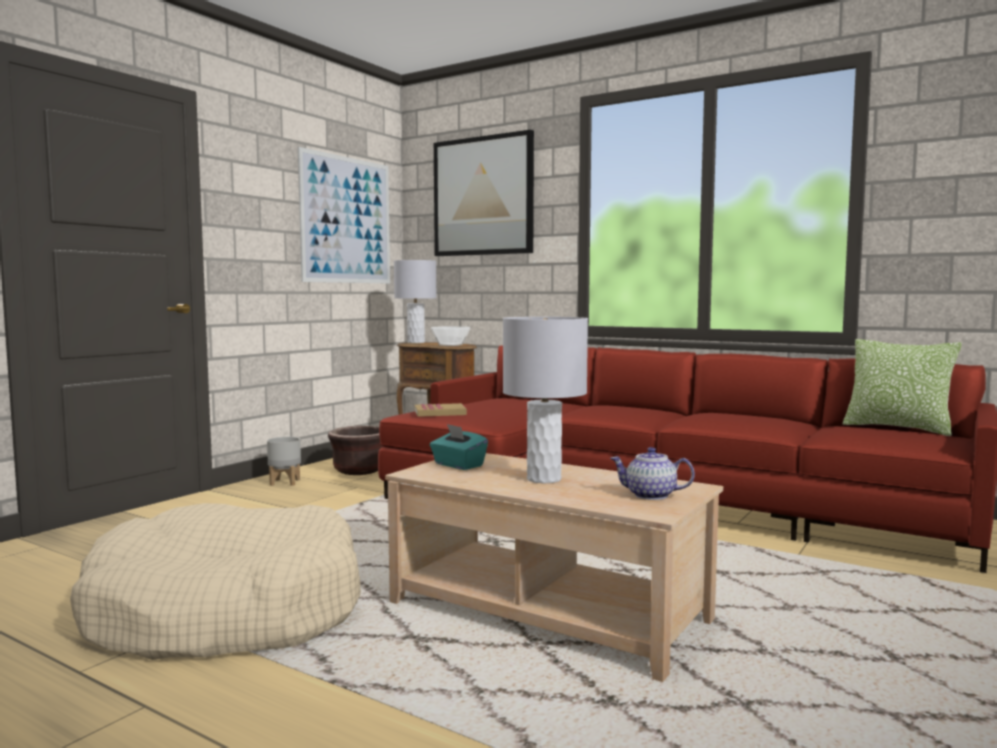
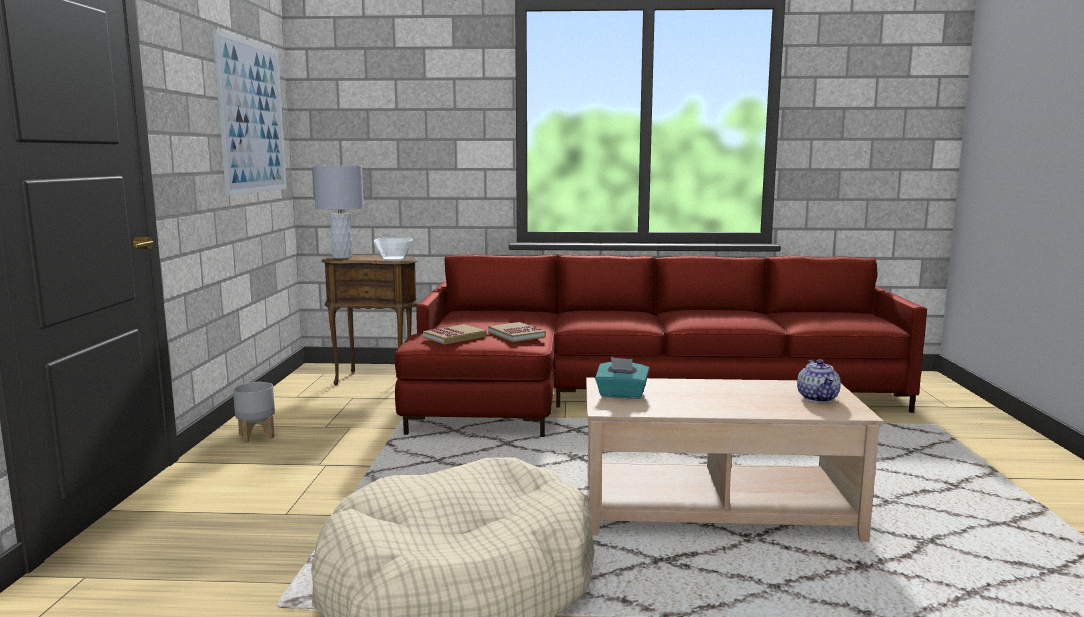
camera: 30 degrees left, 5 degrees up
brown planter [328,426,383,475] -> none
picture [434,130,534,256] -> none
grey table lamp [503,317,588,483] -> none
teapot [610,447,695,500] -> teapot turned 75 degrees counterclockwise [797,359,841,402]
pillow [843,339,961,436] -> none
none -> book [488,322,546,342]

